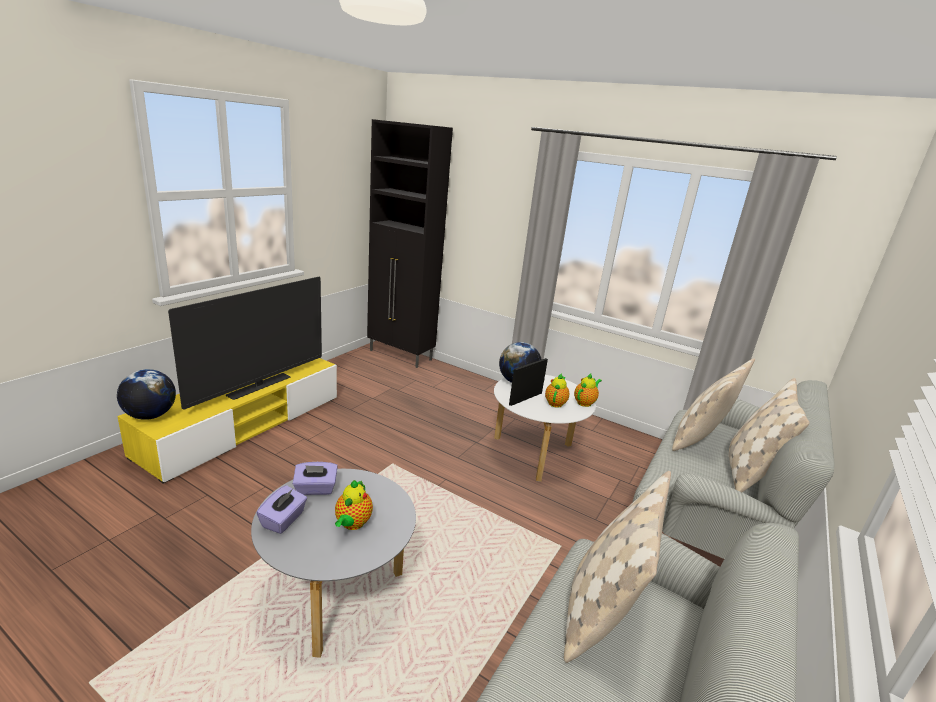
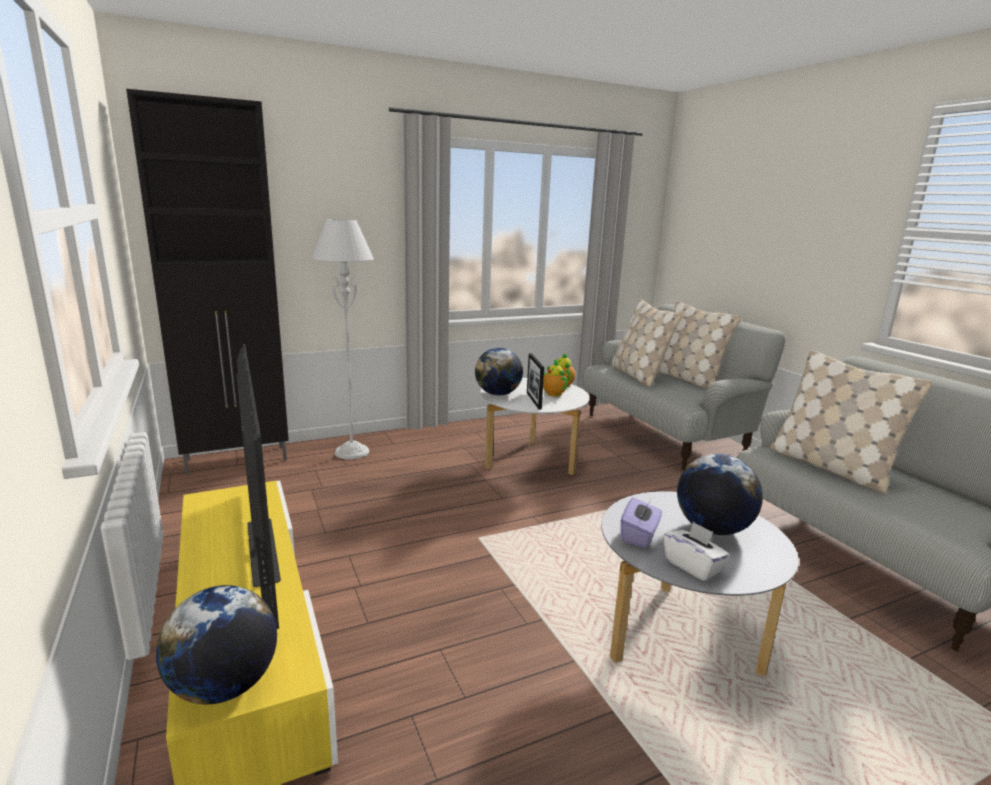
camera: 55 degrees left, 5 degrees down
purple tissue box [256,485,307,534] -> white tissue box [663,521,730,581]
teapot [335,480,373,530] -> globe [677,454,763,535]
none -> grey floor lamp [312,219,374,460]

